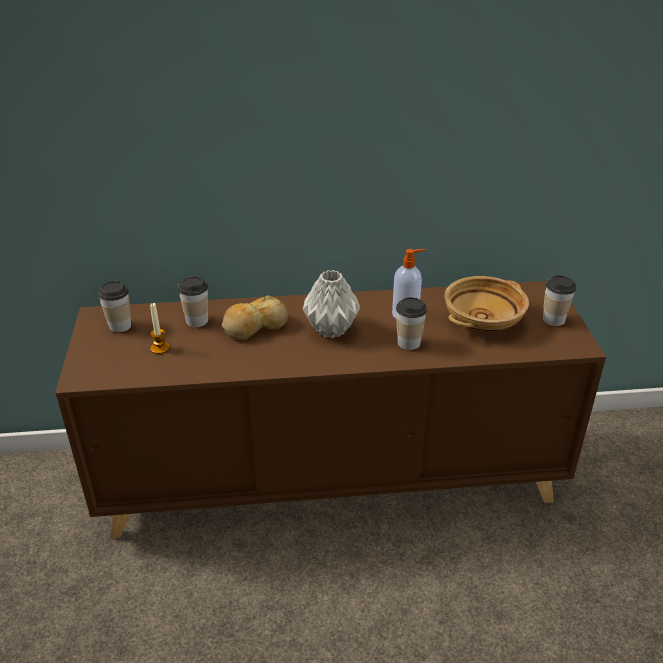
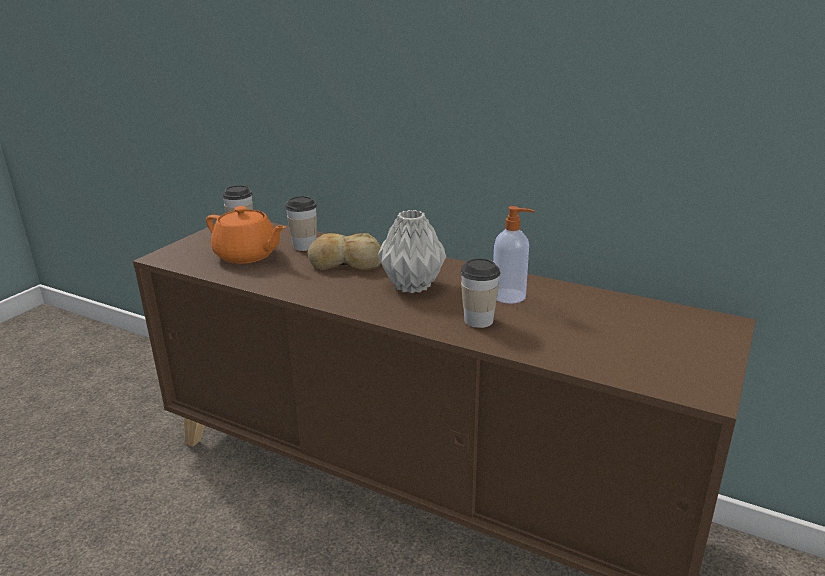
camera: 35 degrees right, 10 degrees down
candle [150,302,170,354] -> orange teapot [206,206,286,264]
beige bowl [444,276,529,331] -> none
cup [543,275,576,326] -> none

